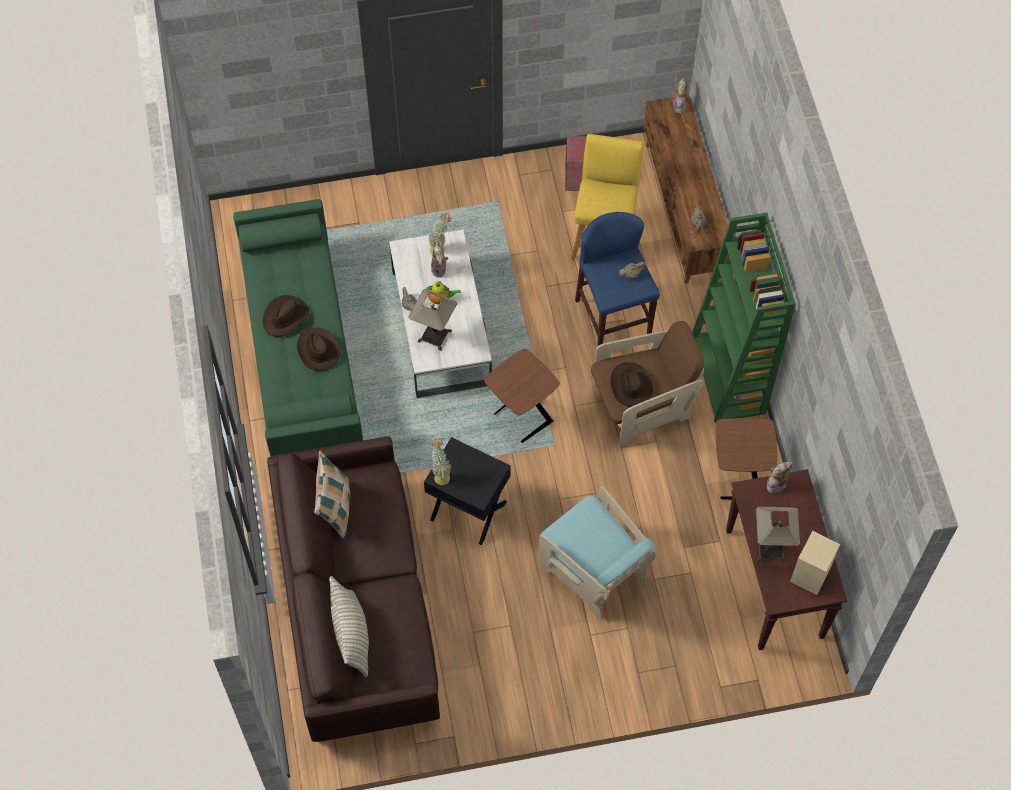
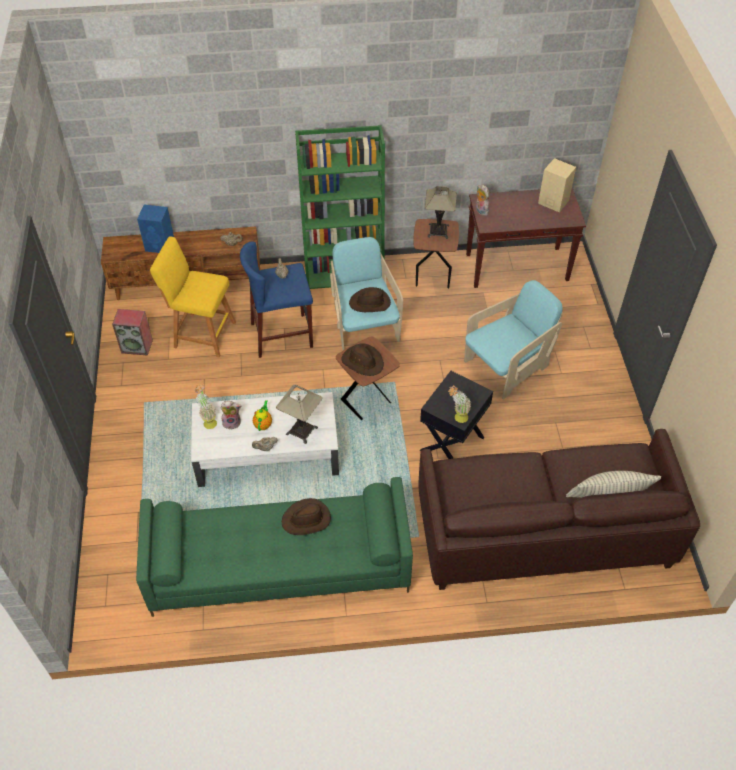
camera: 85 degrees left, 10 degrees down
brown hat [263,295,309,337] -> brown hat moved to [342,343,384,376]
pillow [314,450,350,540] -> none
brown armchair [591,321,704,446] -> turquoise armchair [330,237,403,350]
plush toy [672,77,688,114] -> none
table lamp [756,507,800,563] -> table lamp moved to [425,186,457,239]
none -> blue speaker [137,205,174,253]

